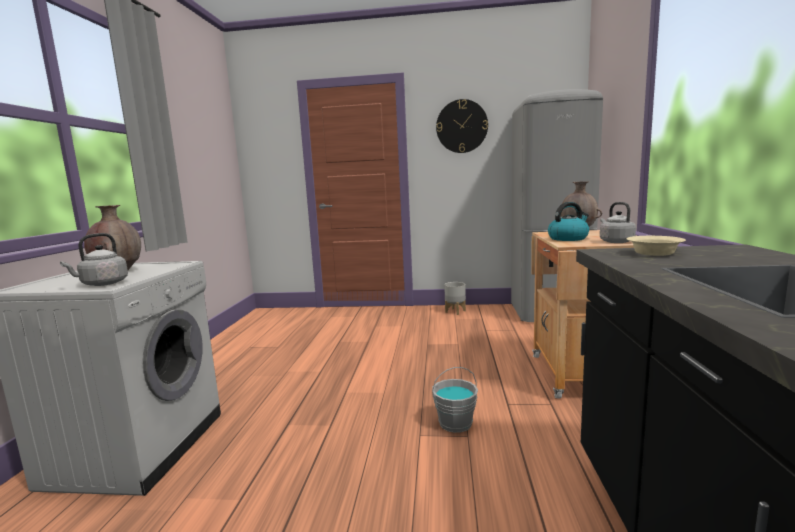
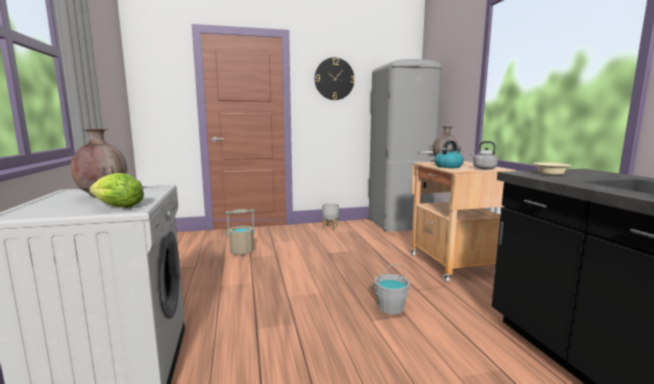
camera: 20 degrees left, 0 degrees up
grey kettle [60,233,128,286] -> lettuce [89,173,144,208]
none -> beige bucket [226,209,255,255]

